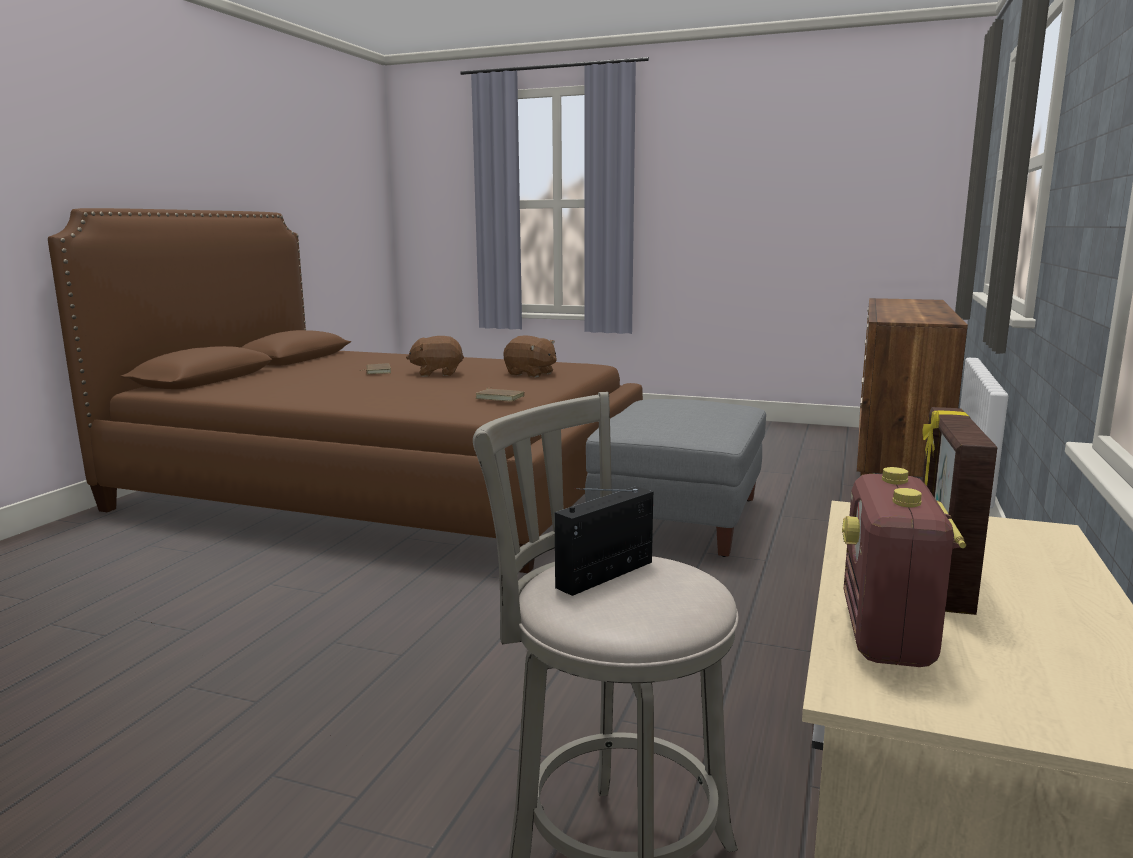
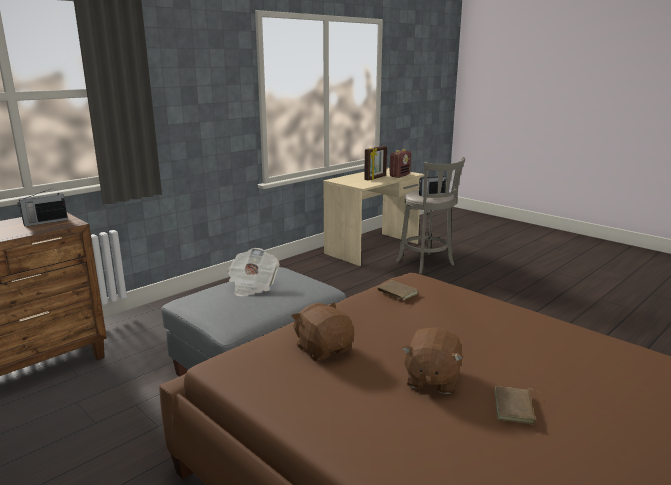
camera: 155 degrees left, 5 degrees up
brown plush toy [406,336,464,376] -> brown plush toy turned 90 degrees clockwise [402,327,463,394]
none -> radio [17,188,68,227]
none -> newspaper [228,248,279,296]

